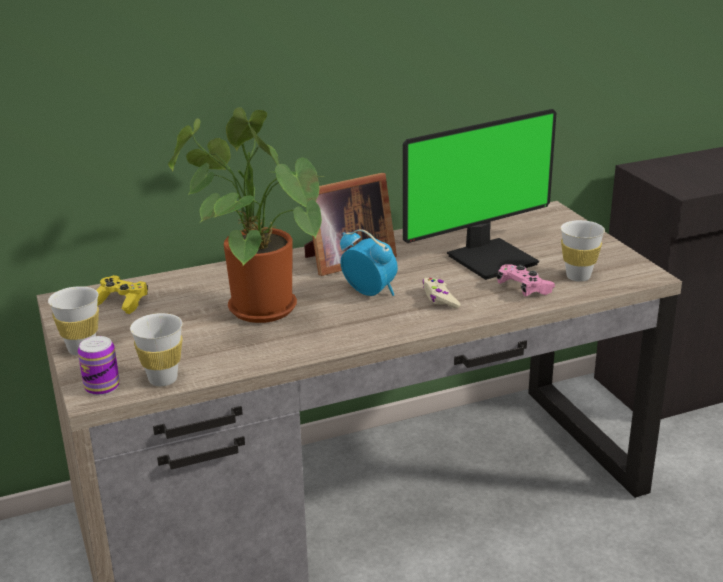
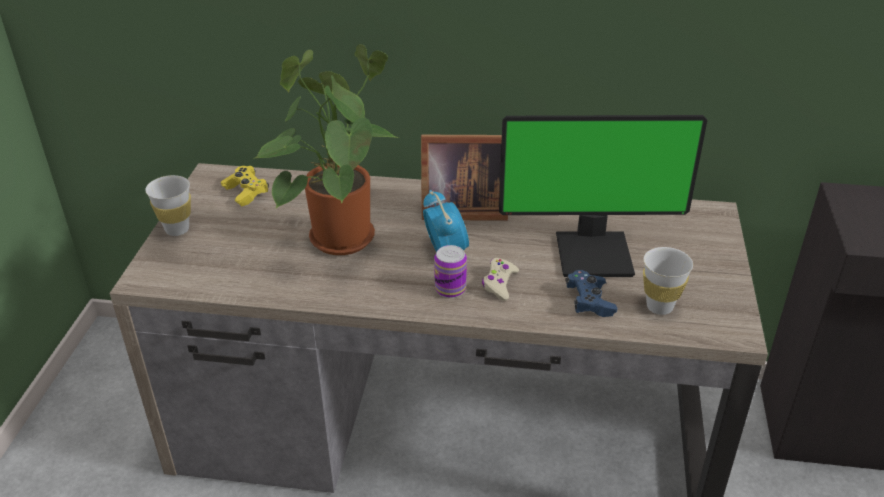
camera: 30 degrees right, 10 degrees up
can [78,336,119,395] -> can moved to [434,245,467,298]
white cup [130,313,183,386] -> none
pink game controller [497,264,555,296] -> blue game controller [565,270,617,317]

